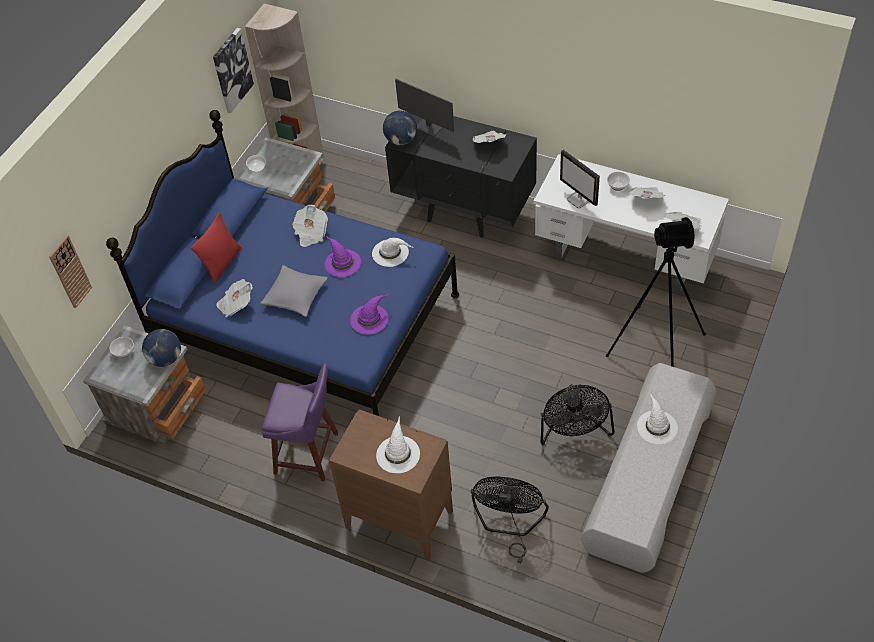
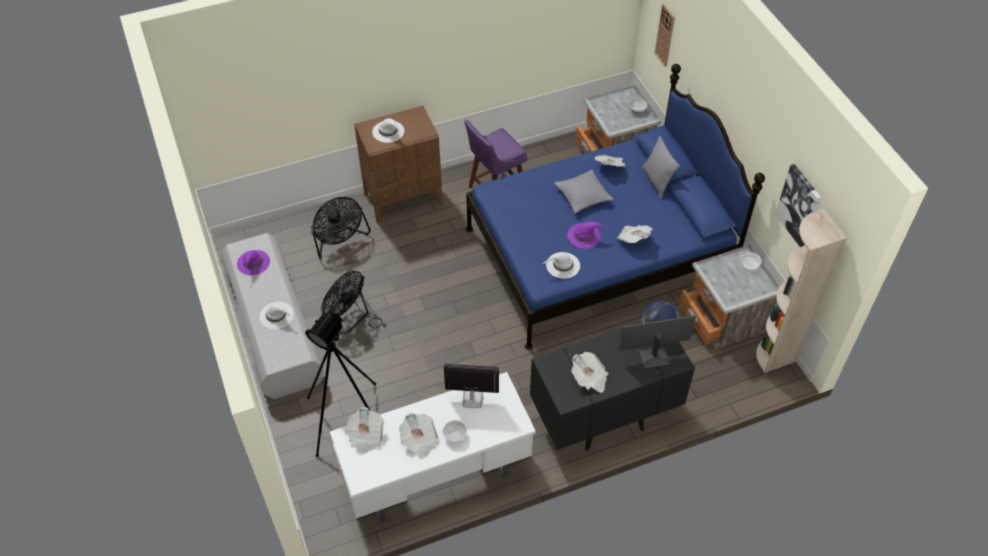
camera: 130 degrees right, 0 degrees up
globe [142,329,181,367] -> none
red pillow [191,212,242,284] -> grey pillow [642,136,680,198]
purple hat [350,294,389,335] -> purple hat moved to [237,250,270,275]

